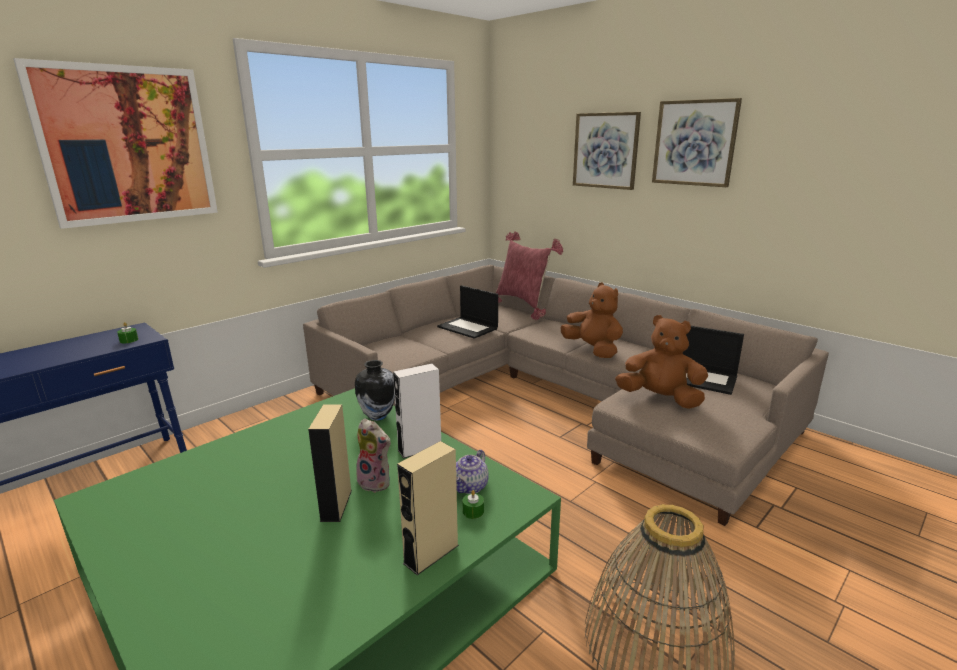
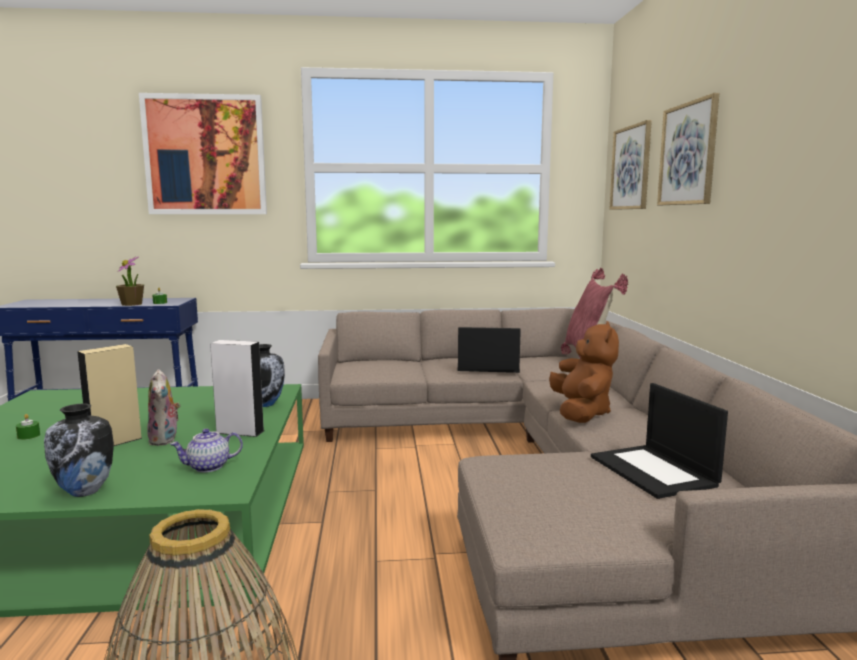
camera: 40 degrees right, 10 degrees down
beige speaker [397,441,459,575] -> vase [44,404,114,497]
laptop [437,285,498,339] -> laptop turned 105 degrees clockwise [457,327,521,373]
green candle [463,490,484,519] -> green candle moved to [16,414,40,440]
brown plush toy [615,315,708,409] -> none
picture [652,98,742,187] -> picture moved to [610,120,652,210]
none -> potted plant [116,256,144,306]

